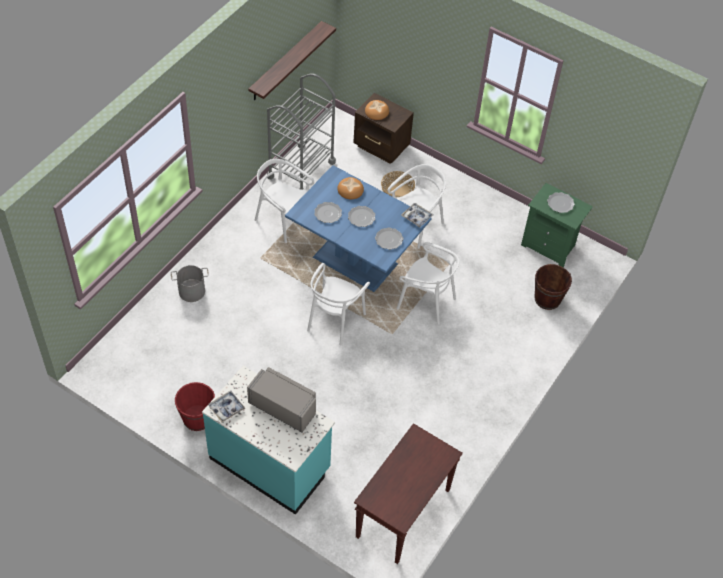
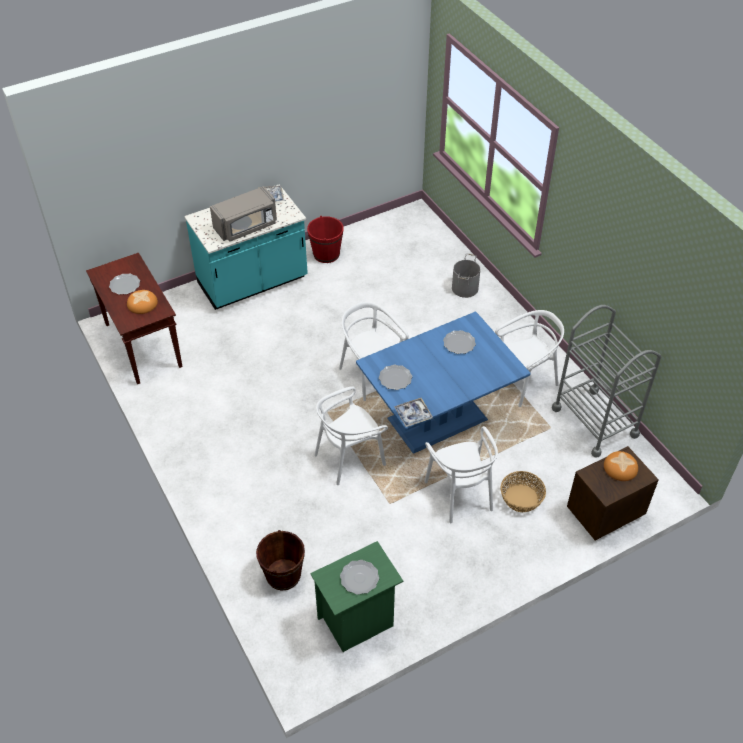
camera: 120 degrees right, 5 degrees down
shelf [248,21,336,100] -> none
bread [337,177,364,199] -> bread moved to [127,290,158,314]
plate [348,206,375,227] -> plate moved to [109,273,140,295]

